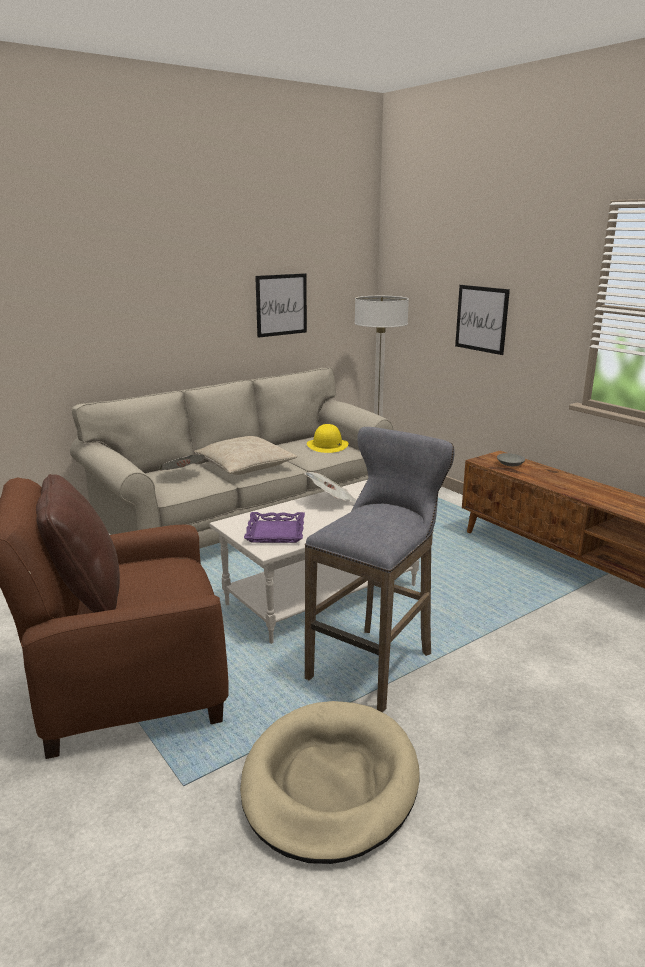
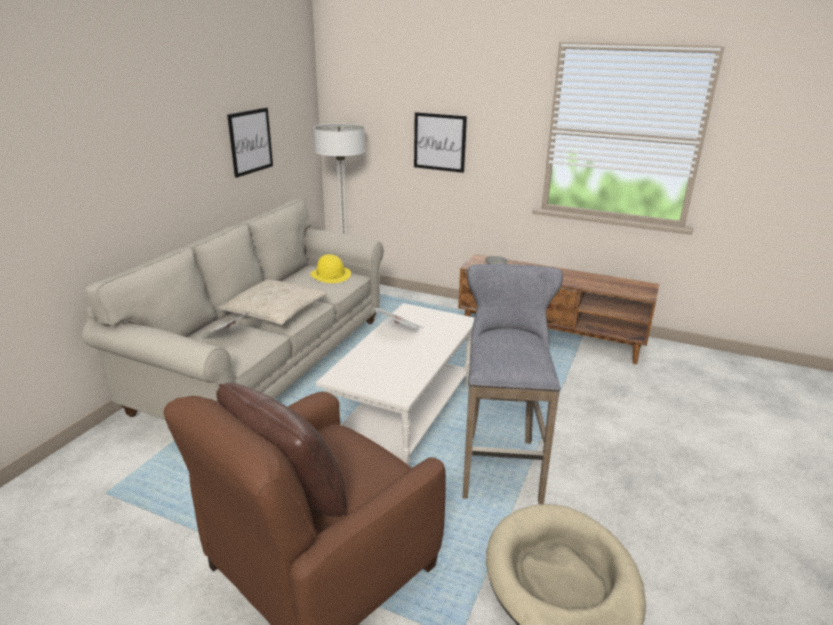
camera: 30 degrees left, 5 degrees up
purple tray [244,512,305,543] -> none

